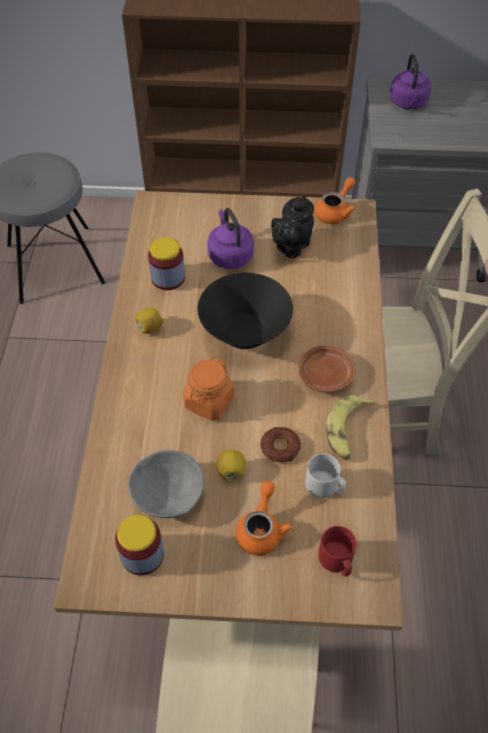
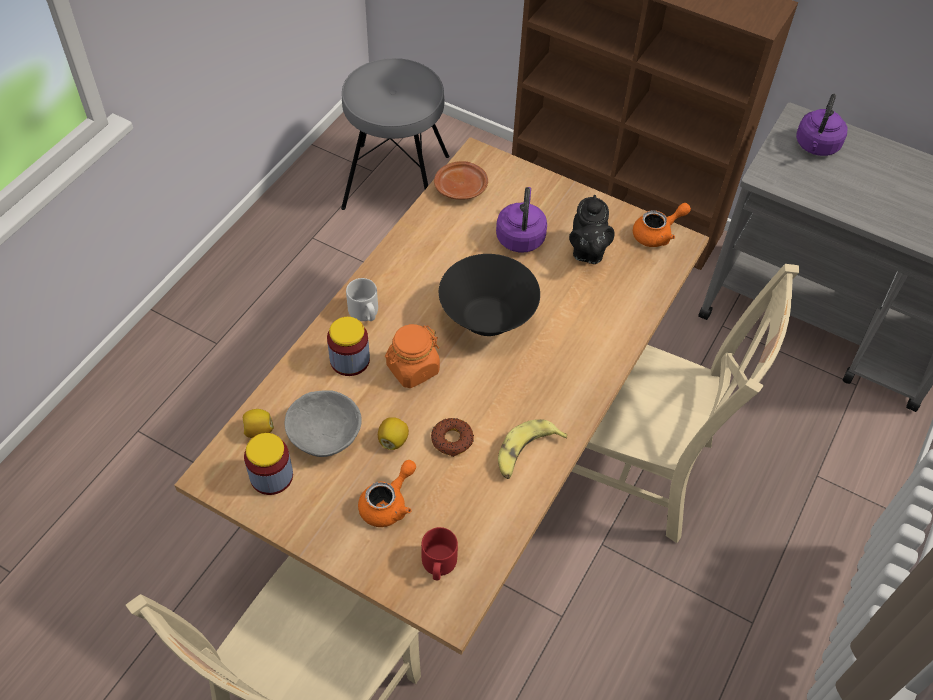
camera: 25 degrees right, 0 degrees up
lemon [135,308,163,334] -> lemon moved to [243,409,274,438]
jar [148,237,185,290] -> jar moved to [327,317,370,376]
black teapot [271,195,314,258] -> black teapot turned 60 degrees counterclockwise [569,195,614,264]
brown plate [298,346,356,393] -> brown plate moved to [434,161,488,200]
grey mug [305,454,346,498] -> grey mug moved to [346,278,378,321]

